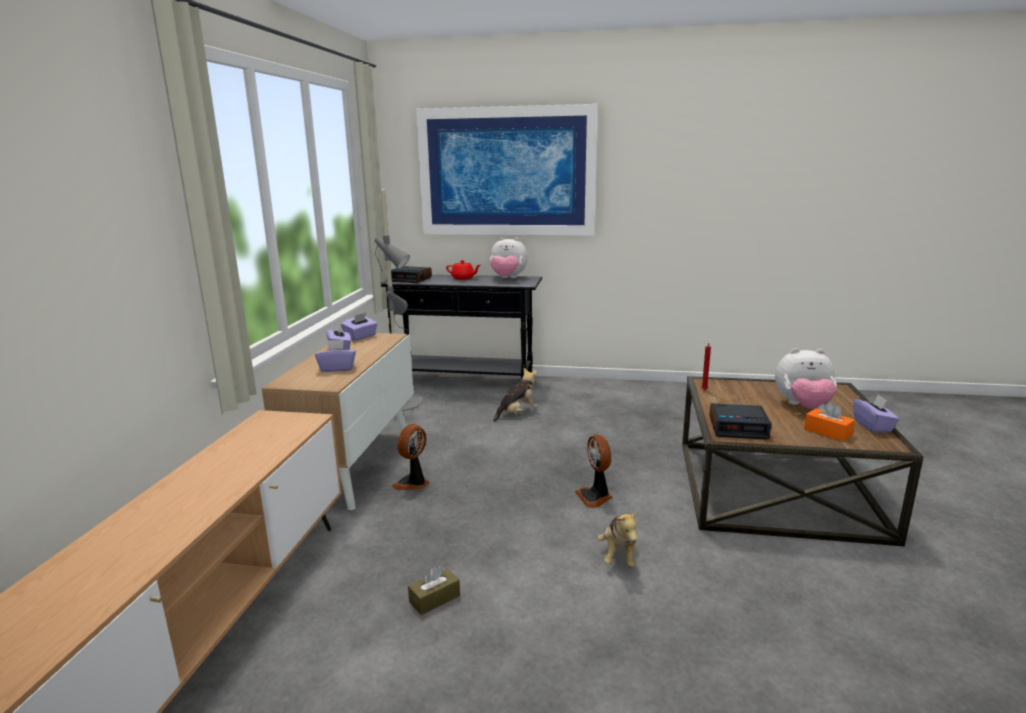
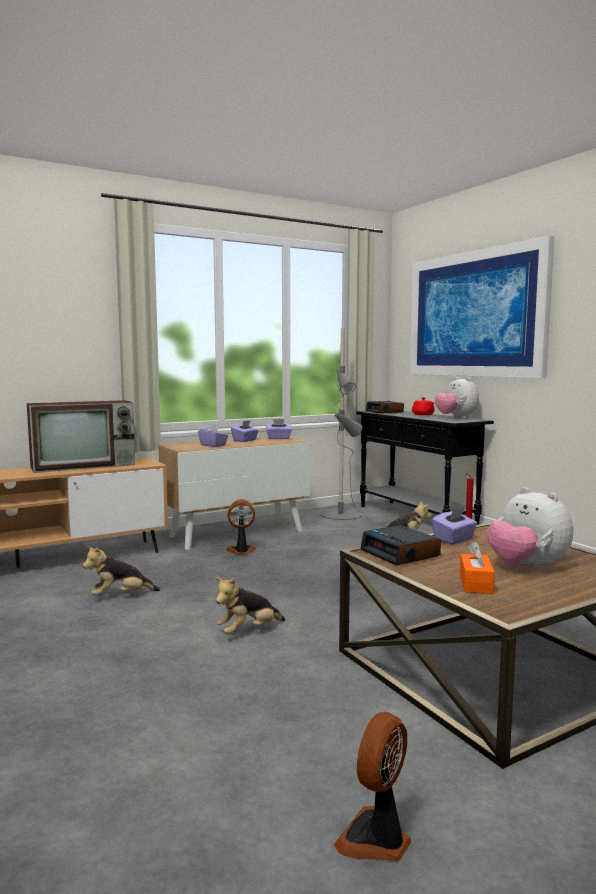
camera: 50 degrees right, 10 degrees down
brown tissue box [408,566,460,615] -> plush toy [83,546,160,595]
fan [575,434,613,508] -> fan moved to [334,712,411,861]
purple tissue box [853,394,899,433] -> purple tissue box moved to [431,507,477,545]
none -> television [27,400,135,473]

